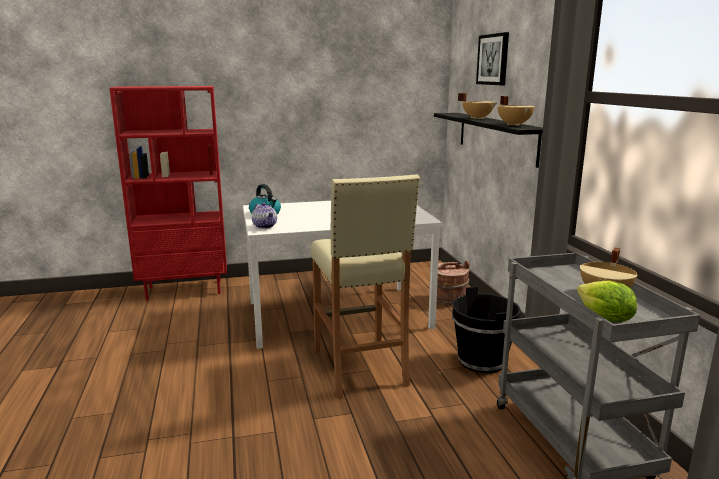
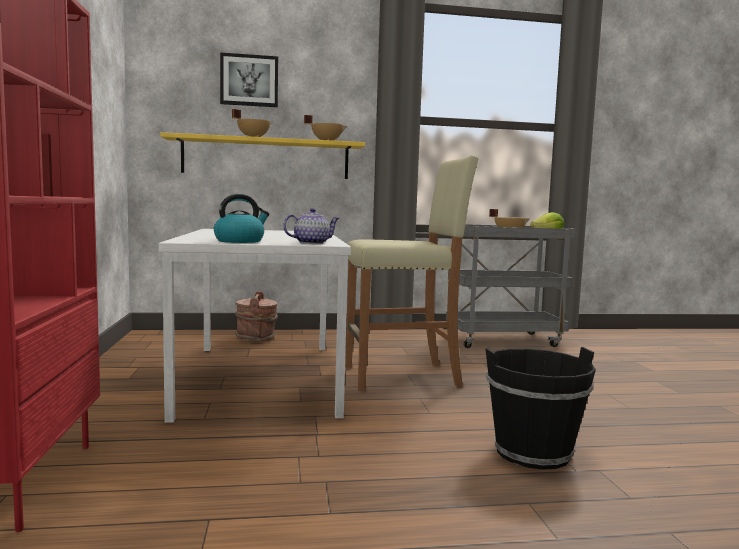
camera: 85 degrees left, 10 degrees down
black shelf [434,113,543,168] -> yellow shelf [160,132,365,179]
black bucket [452,286,521,373] -> black bucket moved to [485,347,596,470]

